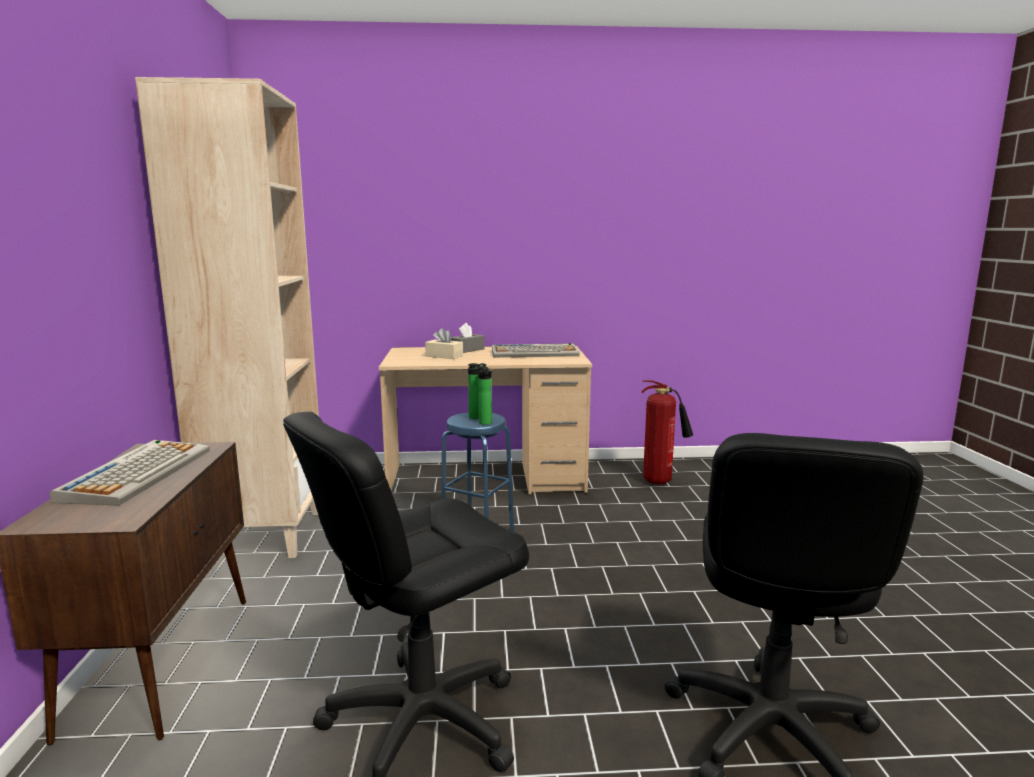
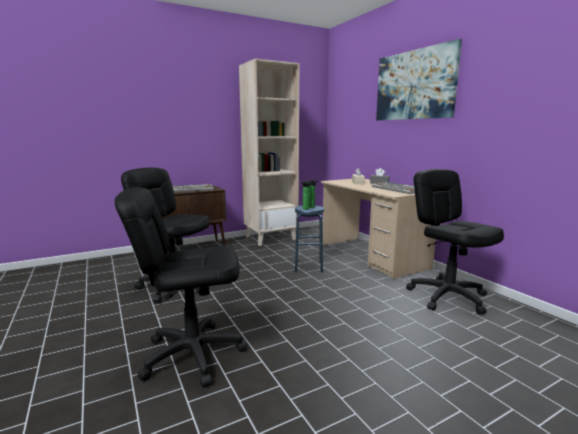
camera: 65 degrees right, 0 degrees up
fire extinguisher [641,380,693,484] -> black office chair [406,169,504,314]
none -> picture [376,39,462,120]

